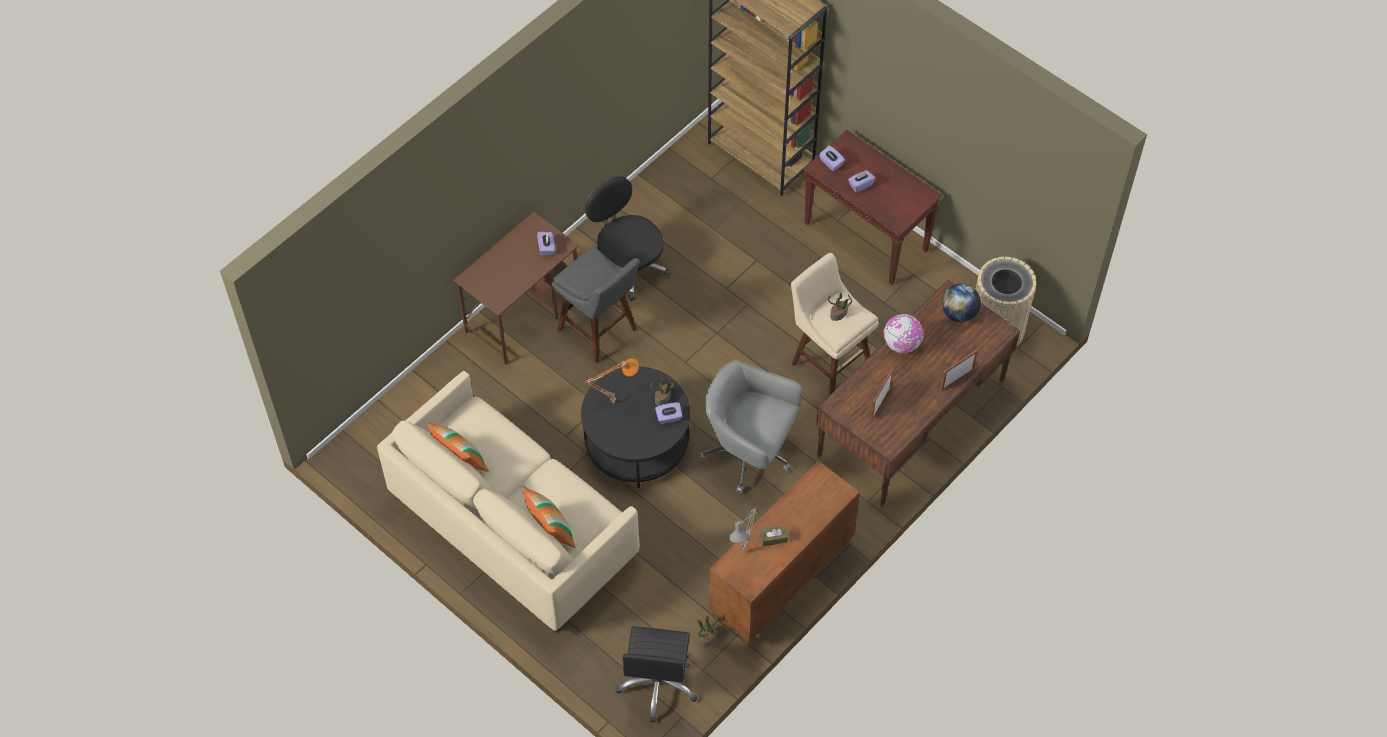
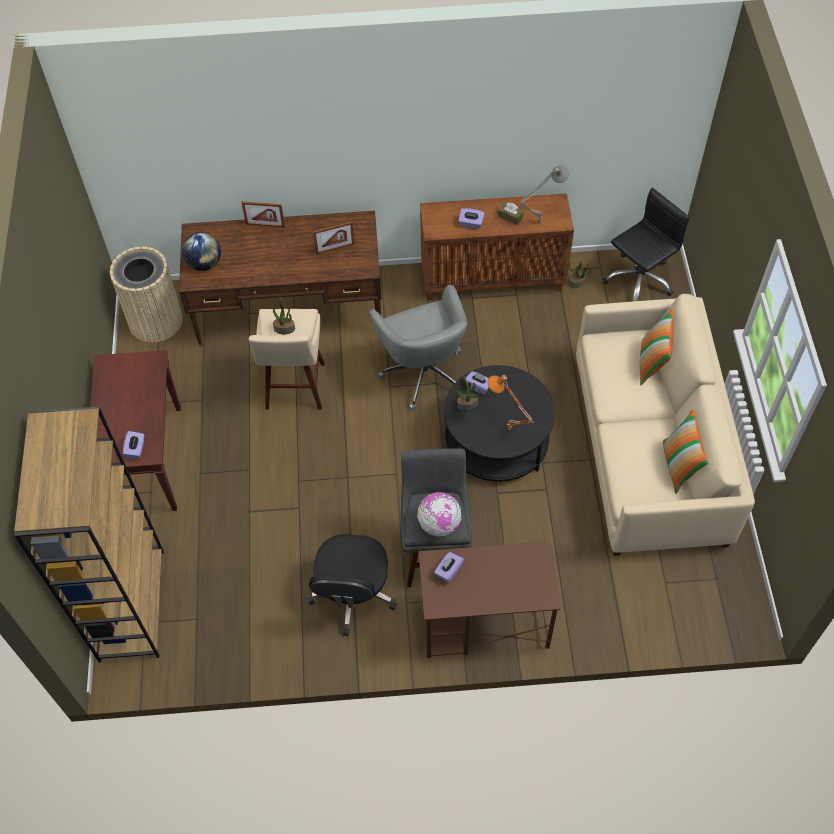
camera: 135 degrees left, 0 degrees up
purple tissue box [848,170,875,193] -> purple tissue box moved to [458,208,485,229]
globe [884,314,924,353] -> globe moved to [417,492,461,537]

